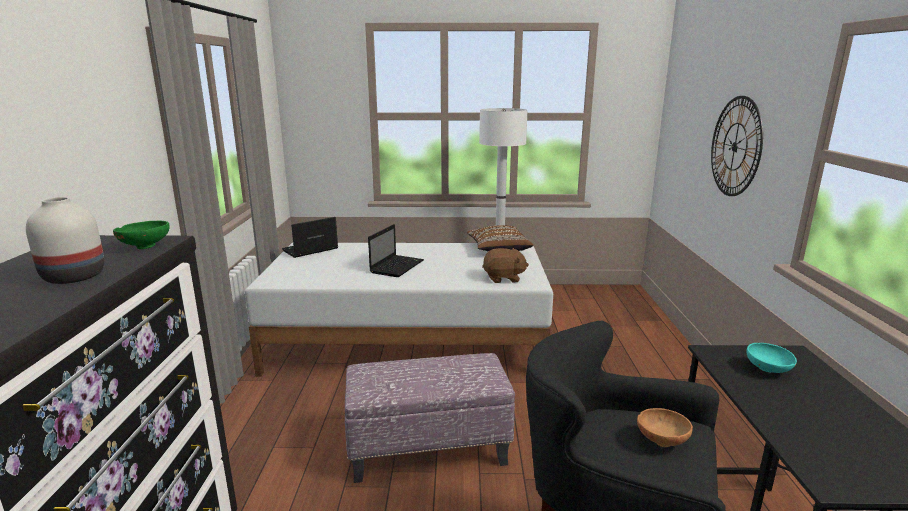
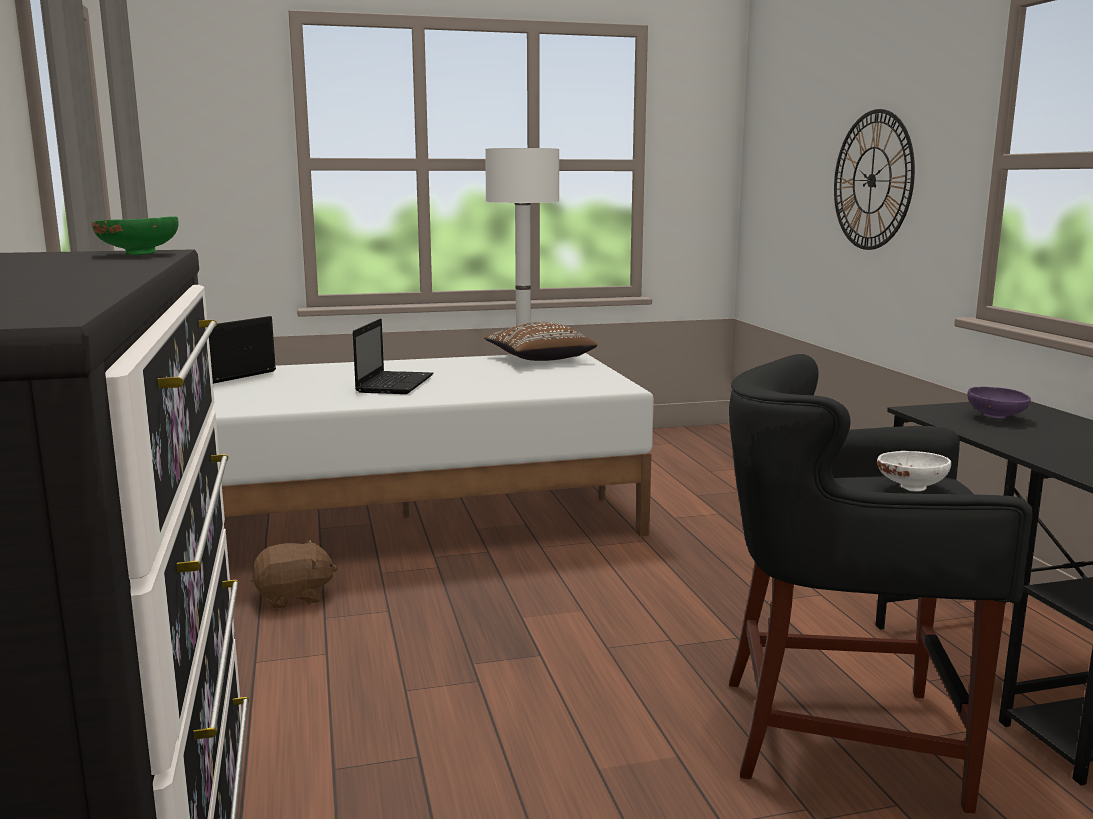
camera: 15 degrees left, 5 degrees down
white vase [26,197,105,284] -> none
ottoman [345,353,515,483] -> none
brown plush toy [482,248,529,283] -> brown plush toy moved to [251,539,338,609]
brown bowl [637,408,693,447] -> white bowl [877,451,951,492]
turquoise bowl [746,343,797,373] -> purple bowl [967,387,1031,419]

